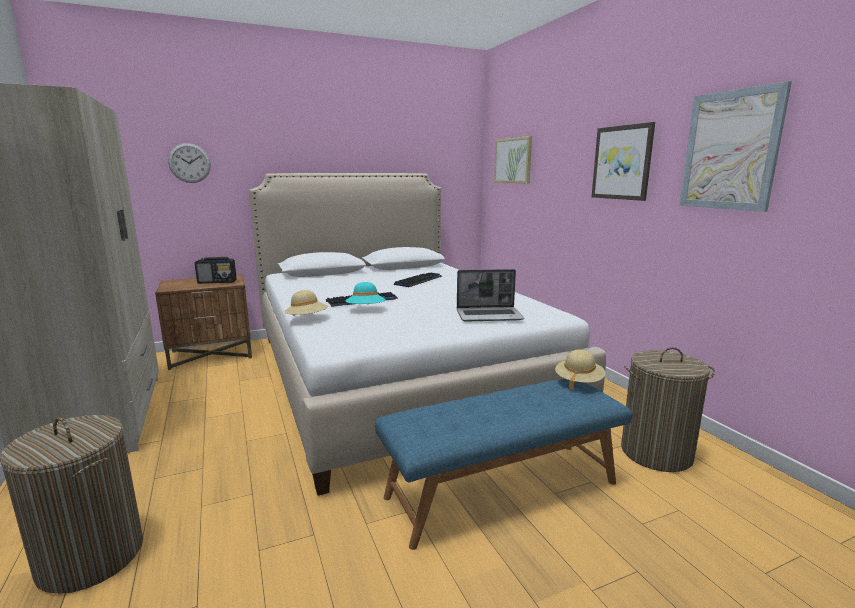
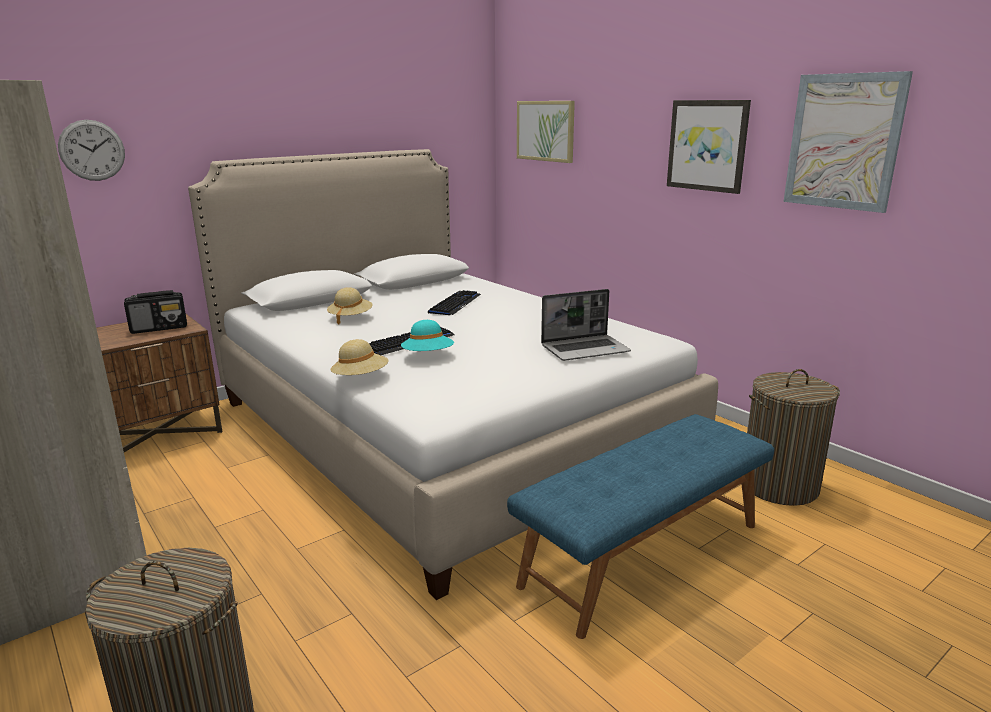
camera: 15 degrees left, 5 degrees up
beige hat [555,350,605,391] -> beige hat moved to [327,287,372,325]

